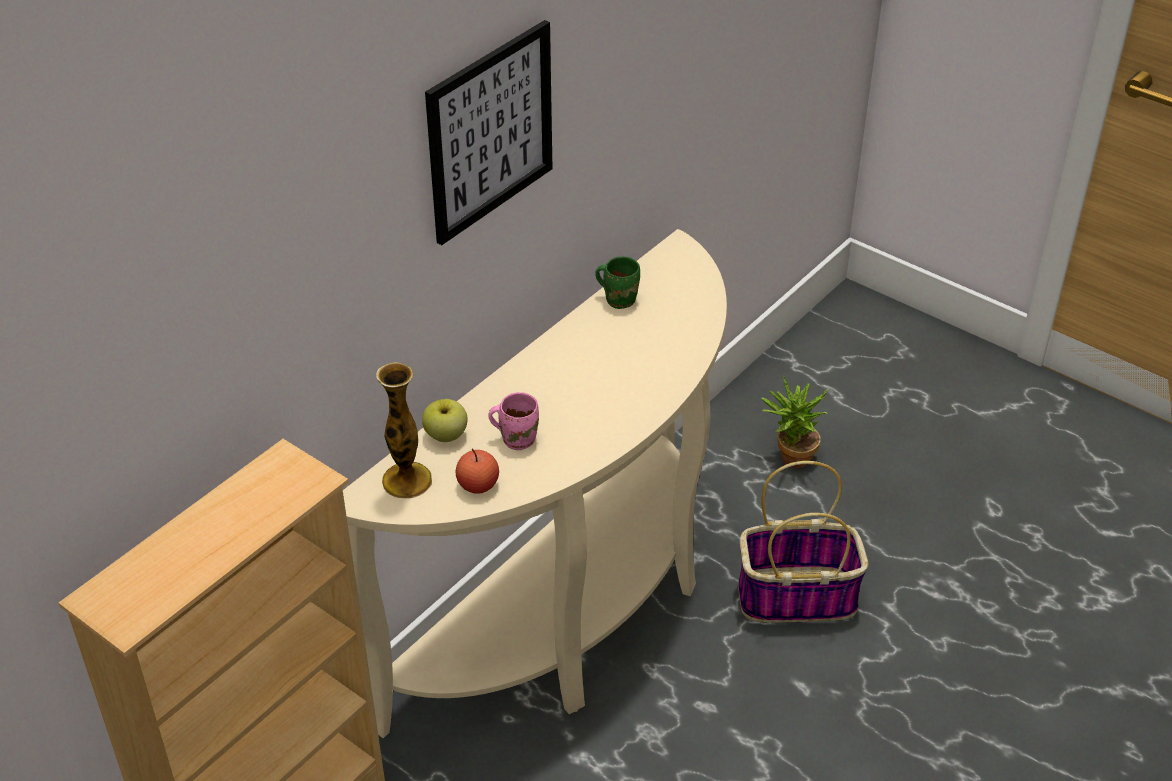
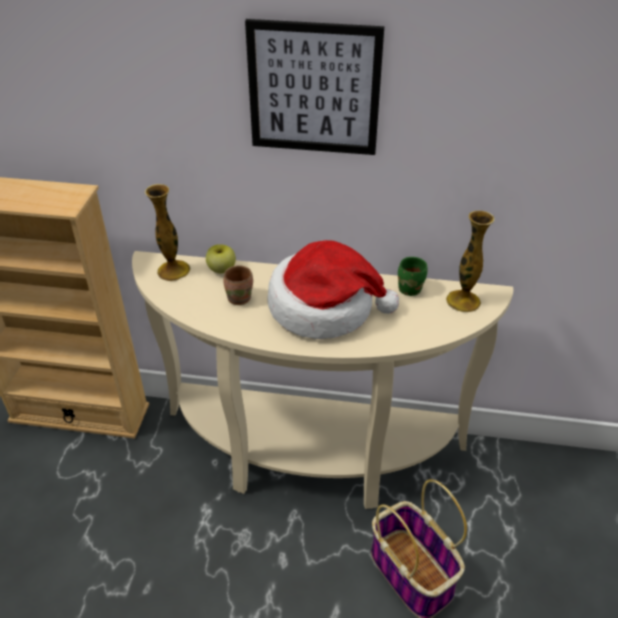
camera: 60 degrees right, 0 degrees up
apple [456,448,499,494] -> none
pink mug [488,392,539,450] -> brown mug [224,265,253,305]
potted plant [761,376,829,468] -> none
none -> hat [267,240,399,339]
none -> vase [446,211,495,312]

